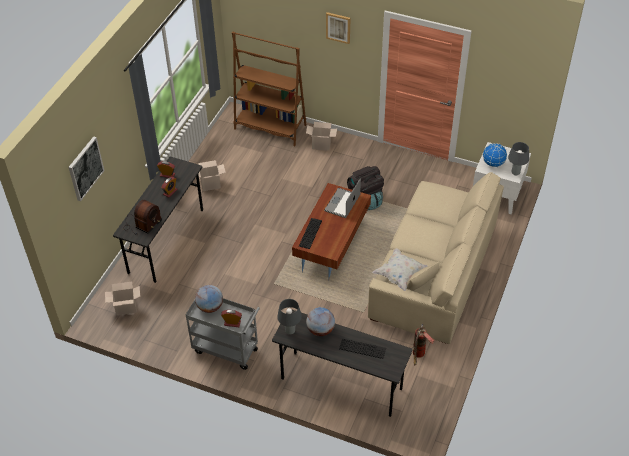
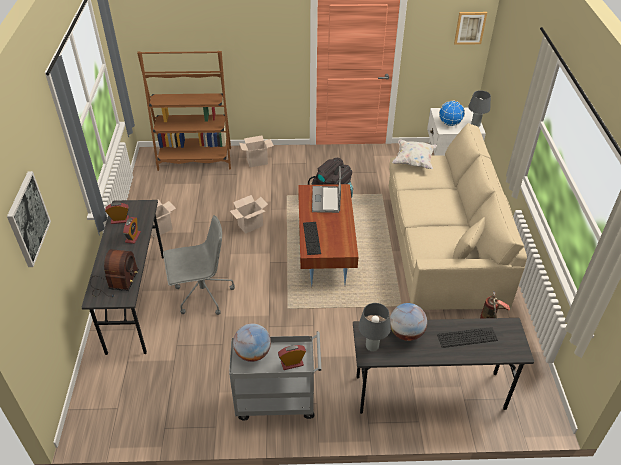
camera: 25 degrees left, 5 degrees down
cardboard box [105,282,140,316] -> cardboard box moved to [230,195,268,234]
picture [326,12,350,44] -> picture moved to [454,12,487,45]
white pillow [372,248,428,291] -> white pillow moved to [392,139,437,169]
none -> grey office chair [163,215,235,315]

